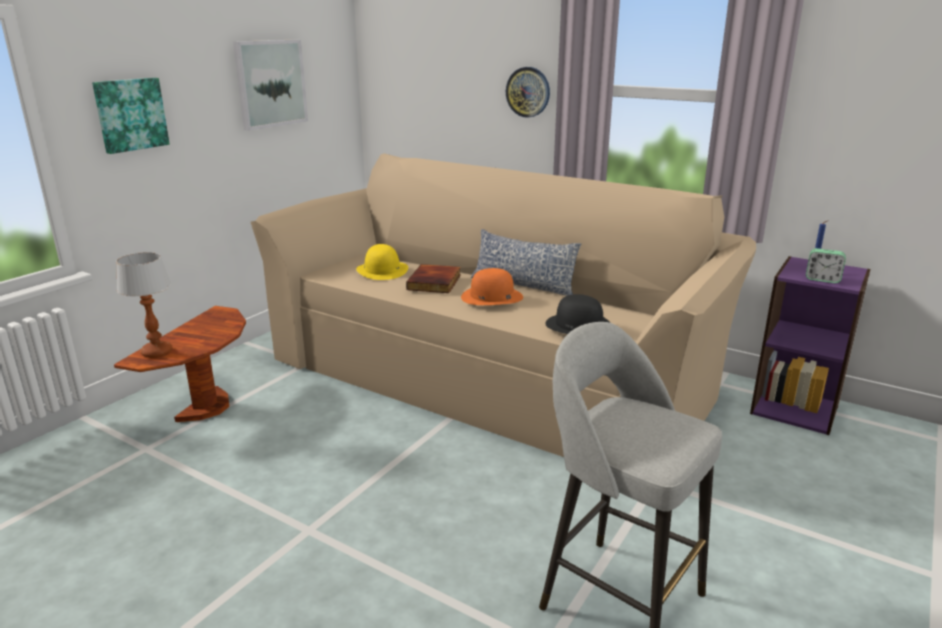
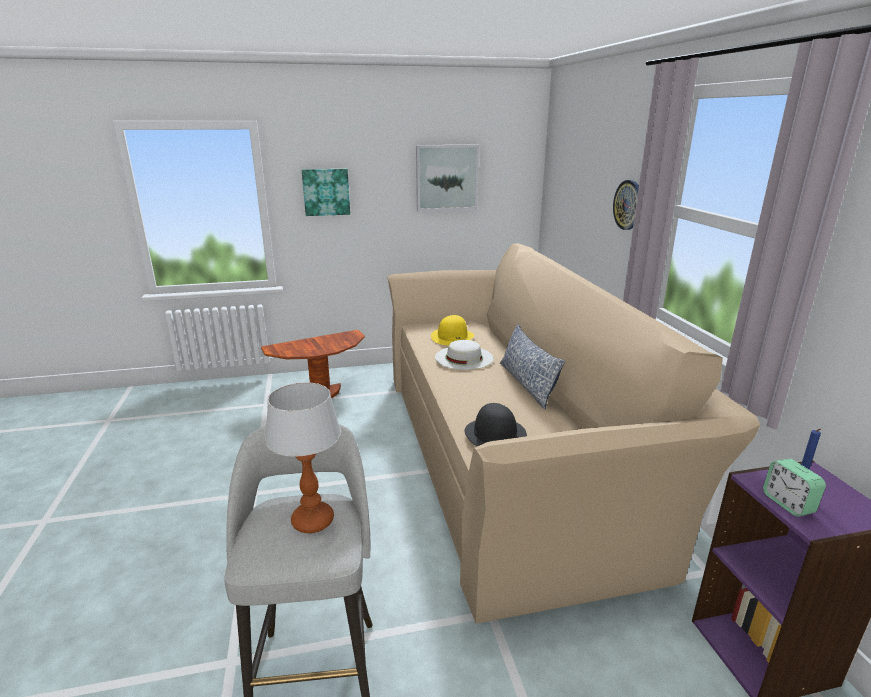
camera: 45 degrees right, 0 degrees up
table lamp [116,252,172,358] -> table lamp moved to [265,382,341,533]
book [406,264,461,293] -> white hat [435,340,493,370]
orange hat [461,268,523,305] -> none

